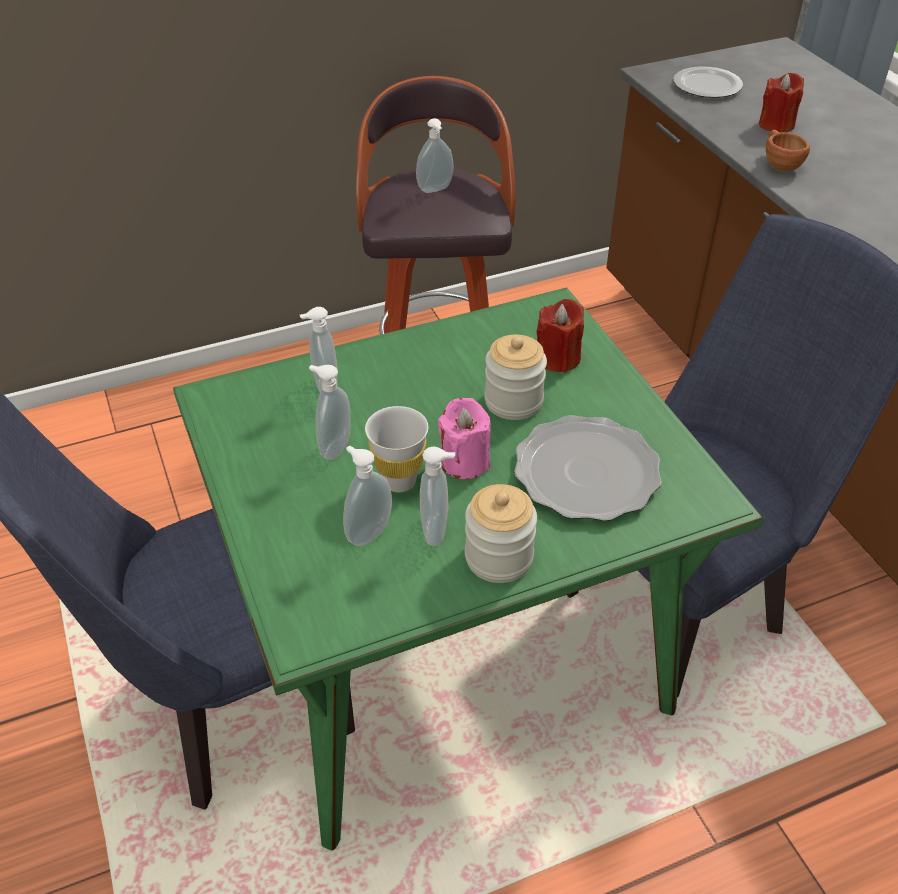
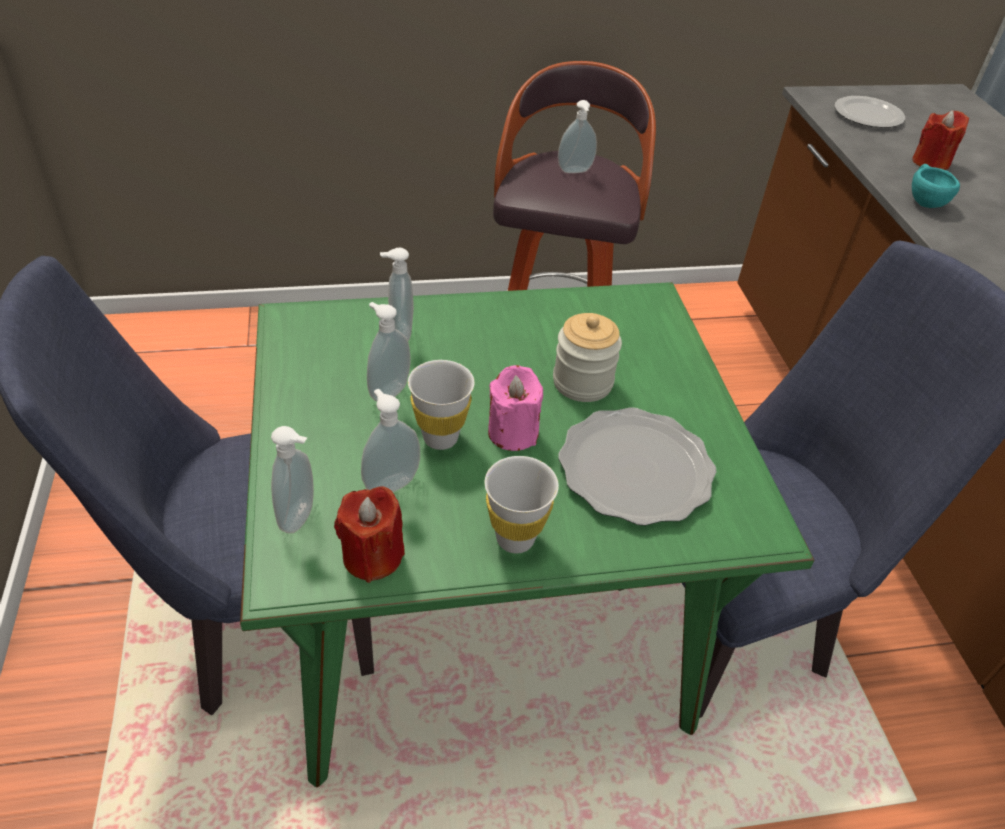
camera: 10 degrees right, 0 degrees up
soap dispenser [420,446,455,546] -> soap dispenser moved to [271,426,314,534]
jar [465,484,537,583] -> white cup [485,456,559,553]
red candle [536,299,584,373] -> red candle moved to [334,487,405,583]
brown cup [766,130,810,172] -> turquoise cup [912,164,960,208]

